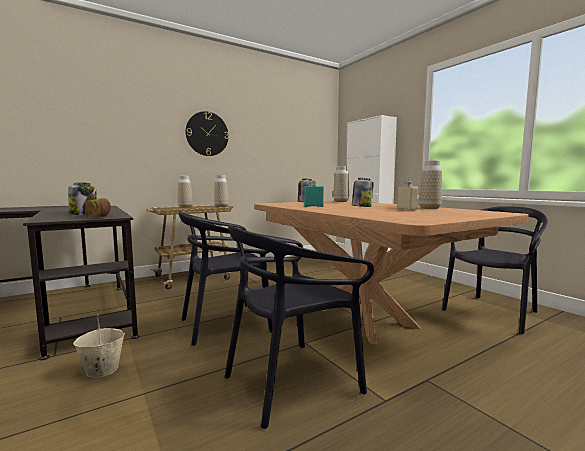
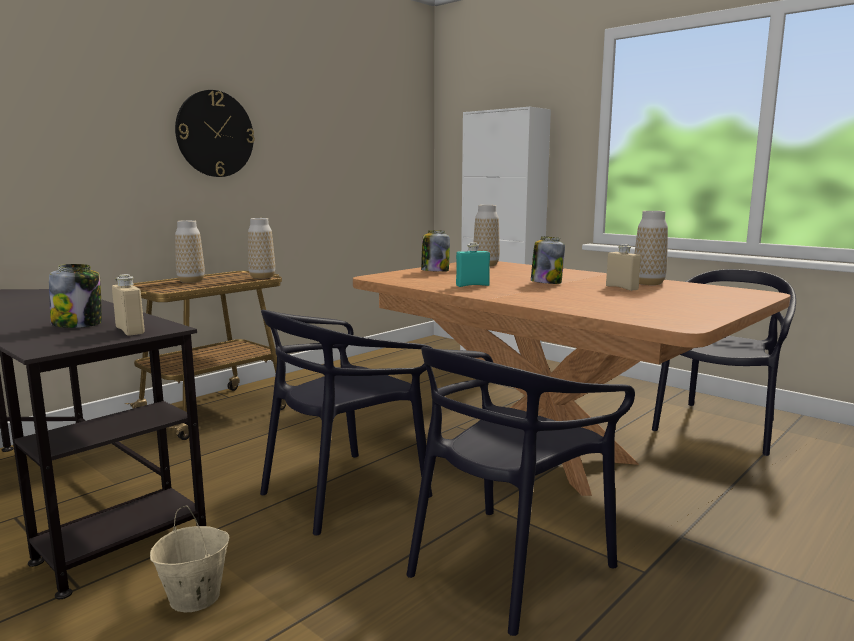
camera: 15 degrees left, 5 degrees up
bread [84,198,111,217] -> beige bottle [112,274,145,336]

